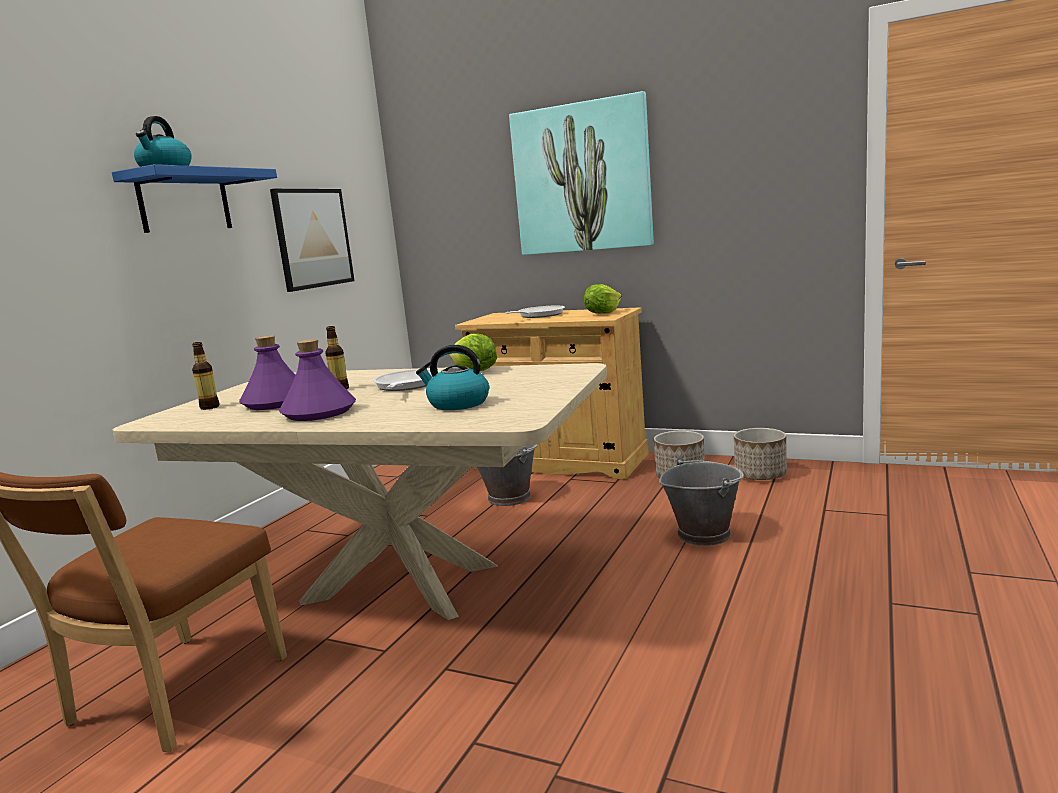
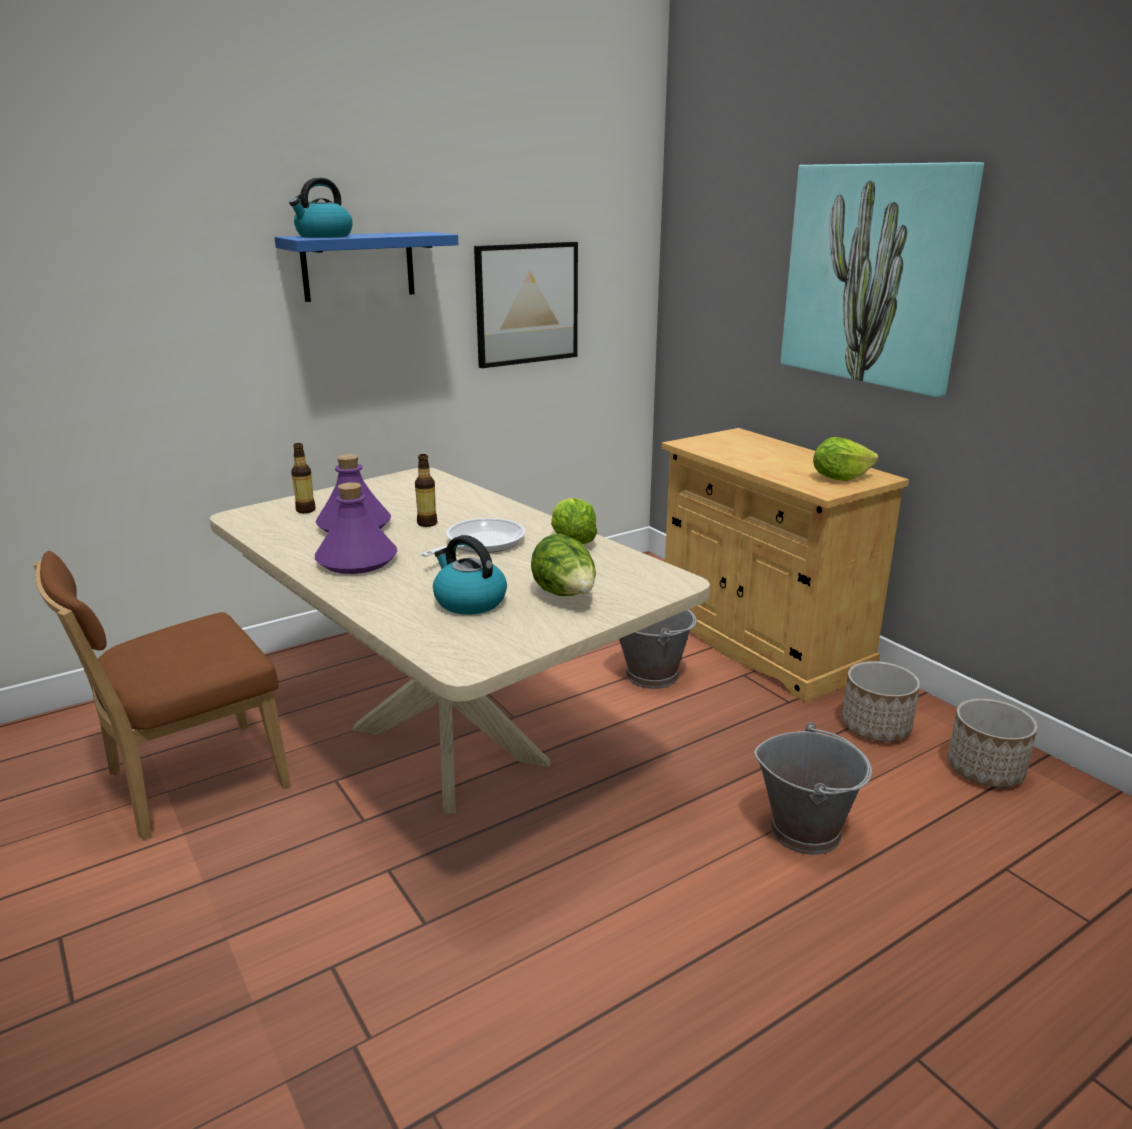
camera: 30 degrees right, 10 degrees up
frying pan [505,306,565,318] -> none
none -> lettuce [531,534,596,596]

